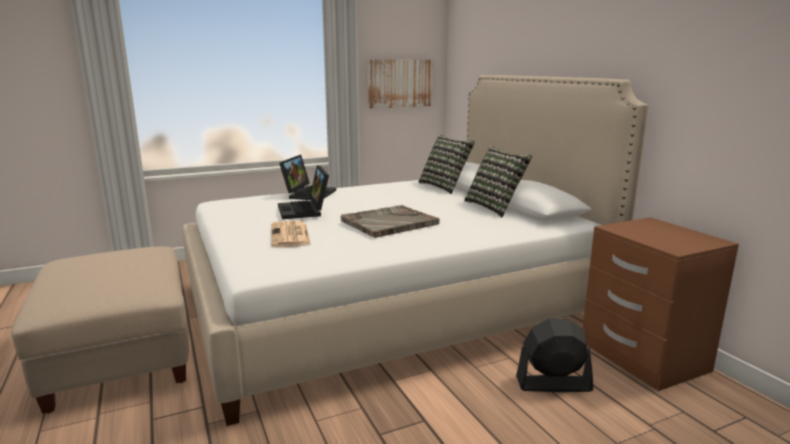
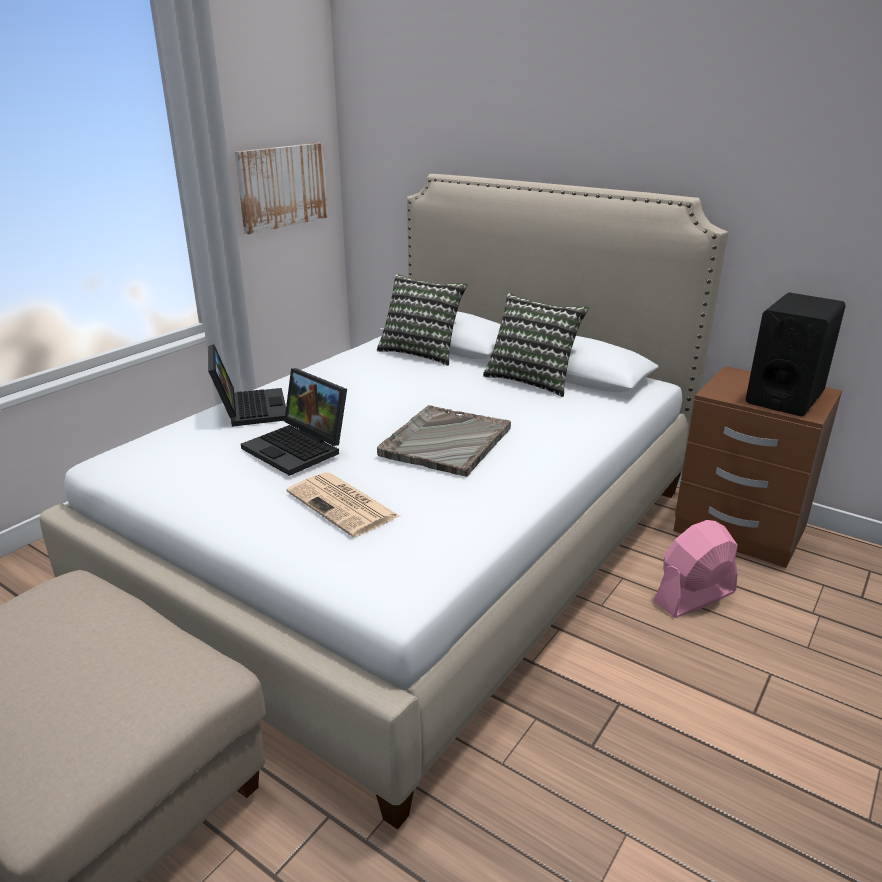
camera: 30 degrees left, 10 degrees up
black fan [516,319,593,392] -> pink fan [653,520,738,618]
none -> black speaker [746,293,846,416]

